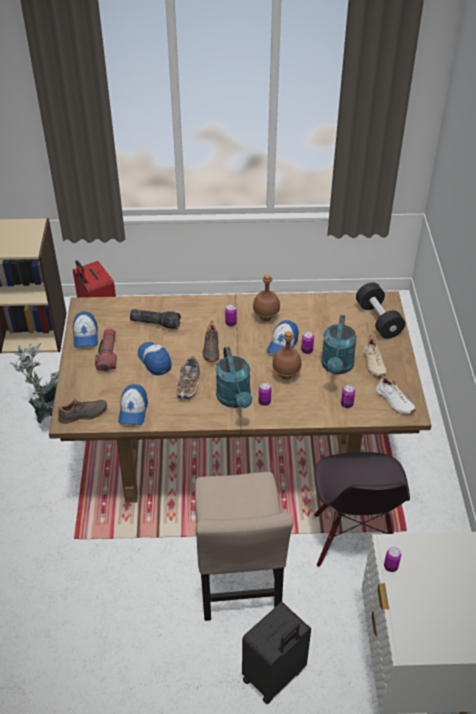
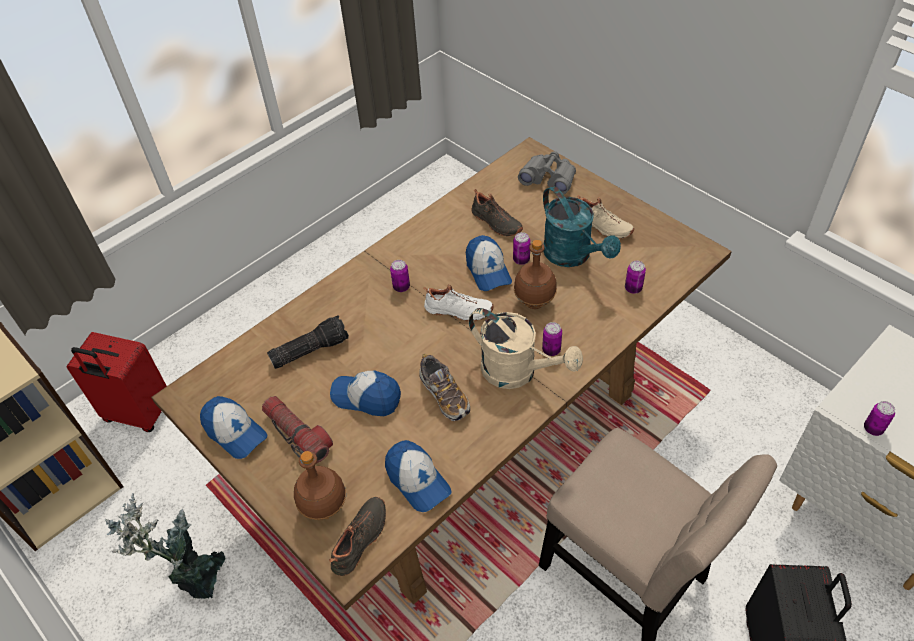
camera: 40 degrees left, 5 degrees up
black shoe [203,321,219,362] -> black shoe moved to [471,189,523,237]
turquoise watering can [216,347,253,408] -> beige watering can [469,308,583,389]
brown bottle [253,274,280,321] -> brown bottle moved to [294,451,346,520]
black chair [314,452,410,567] -> none
black dumbbell [356,282,405,339] -> grey binoculars [518,151,576,194]
white shoe [376,374,415,414] -> white shoe moved to [423,284,493,322]

